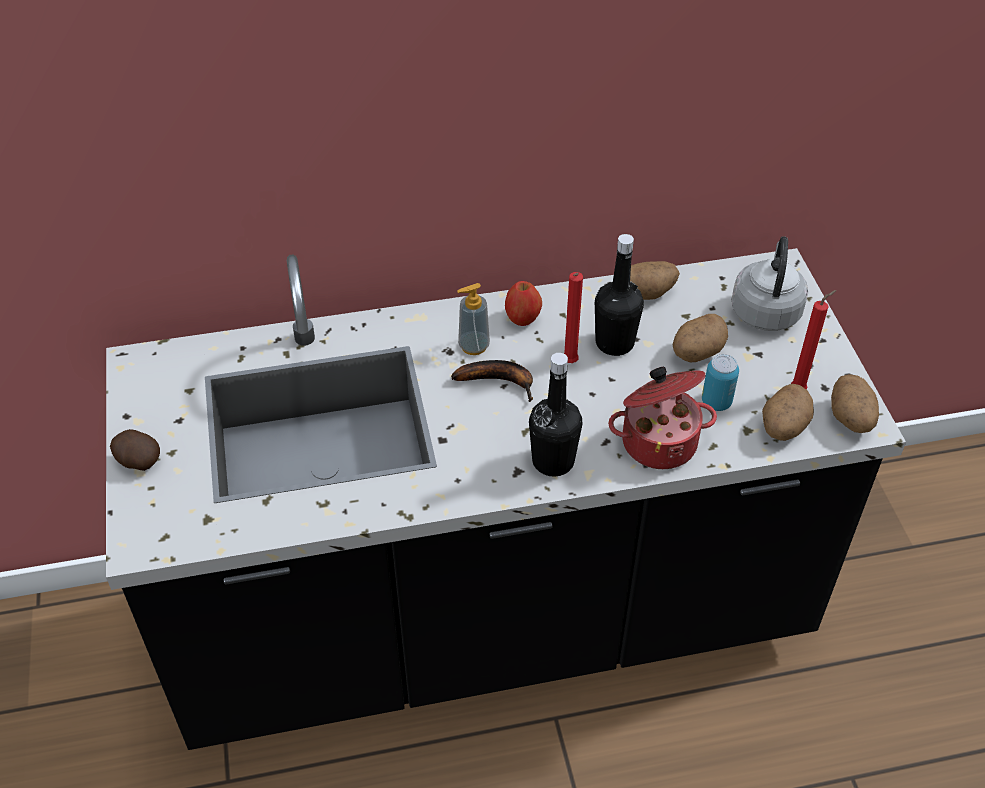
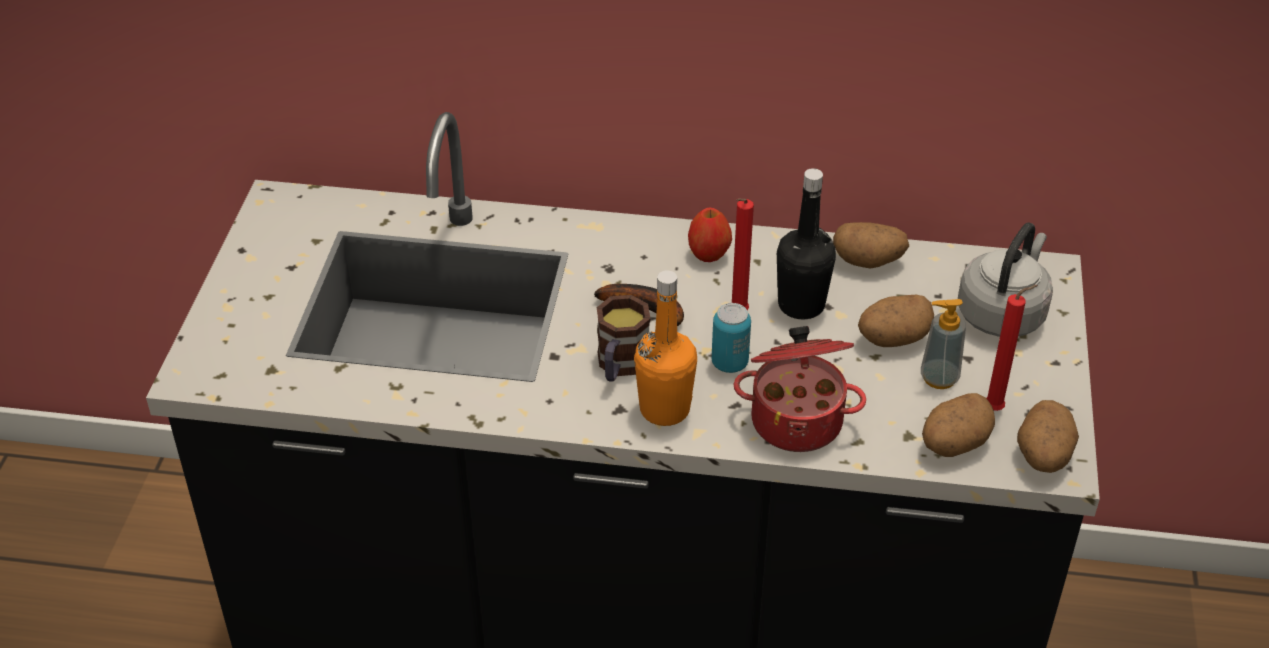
camera: 20 degrees right, 5 degrees down
potato [110,429,160,471] -> none
soap dispenser [457,283,490,355] -> soap dispenser moved to [921,299,966,389]
black bottle [529,353,582,477] -> orange bottle [634,270,697,426]
can [702,354,739,411] -> can moved to [712,303,751,373]
none -> mug [597,295,651,382]

